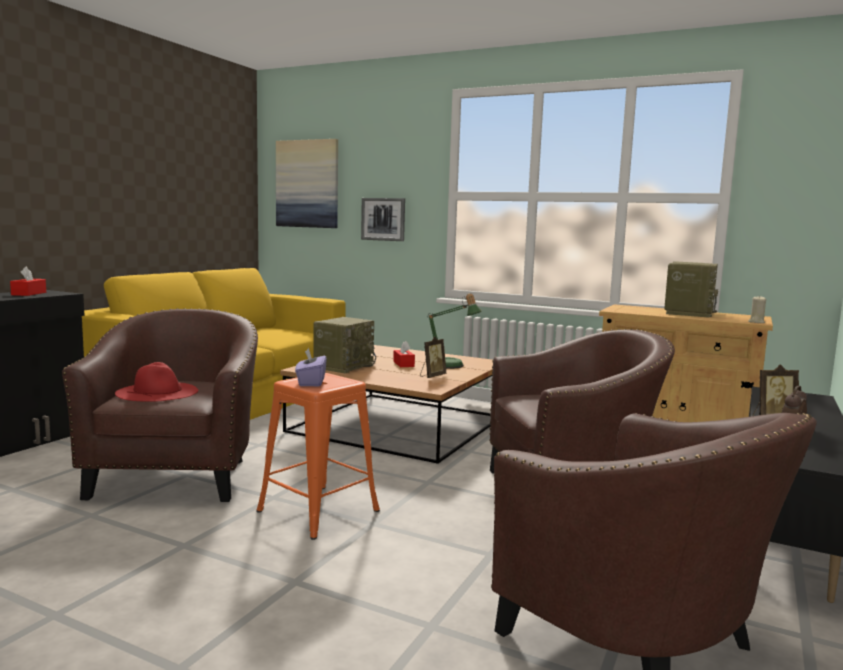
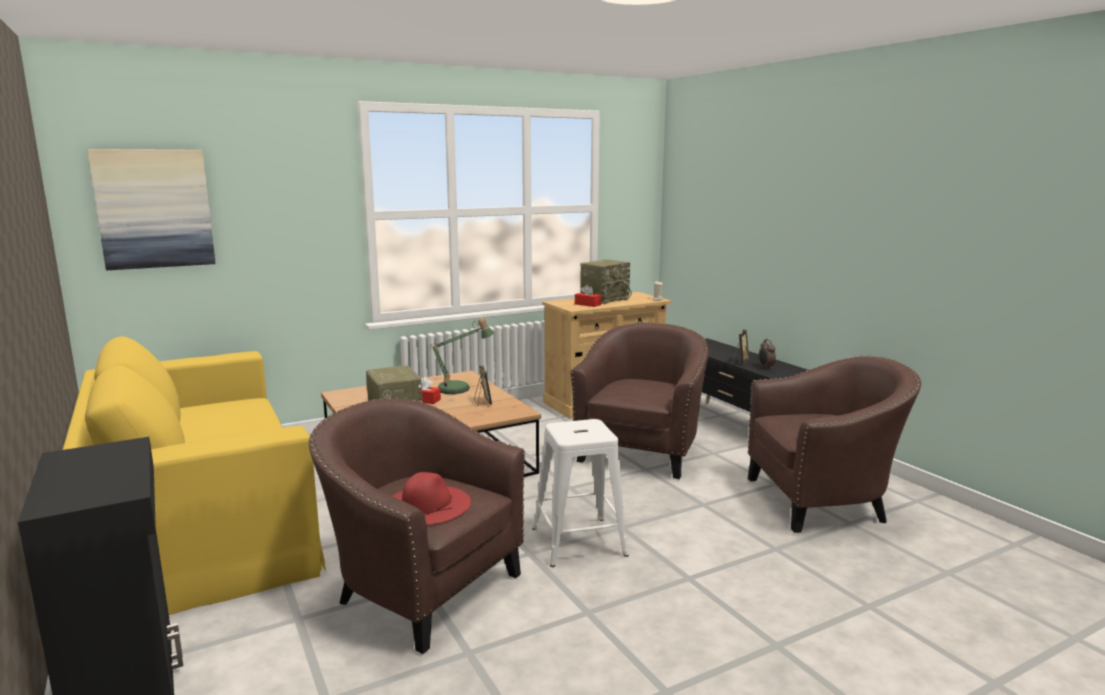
camera: 55 degrees left, 5 degrees up
red tissue box [10,267,46,296] -> red tissue box moved to [575,285,601,307]
orange stool [256,373,380,540] -> white stool [532,419,629,567]
purple tissue box [295,348,327,386] -> none
picture [361,198,405,241] -> none
radio [664,262,718,318] -> radio turned 75 degrees clockwise [580,259,632,304]

